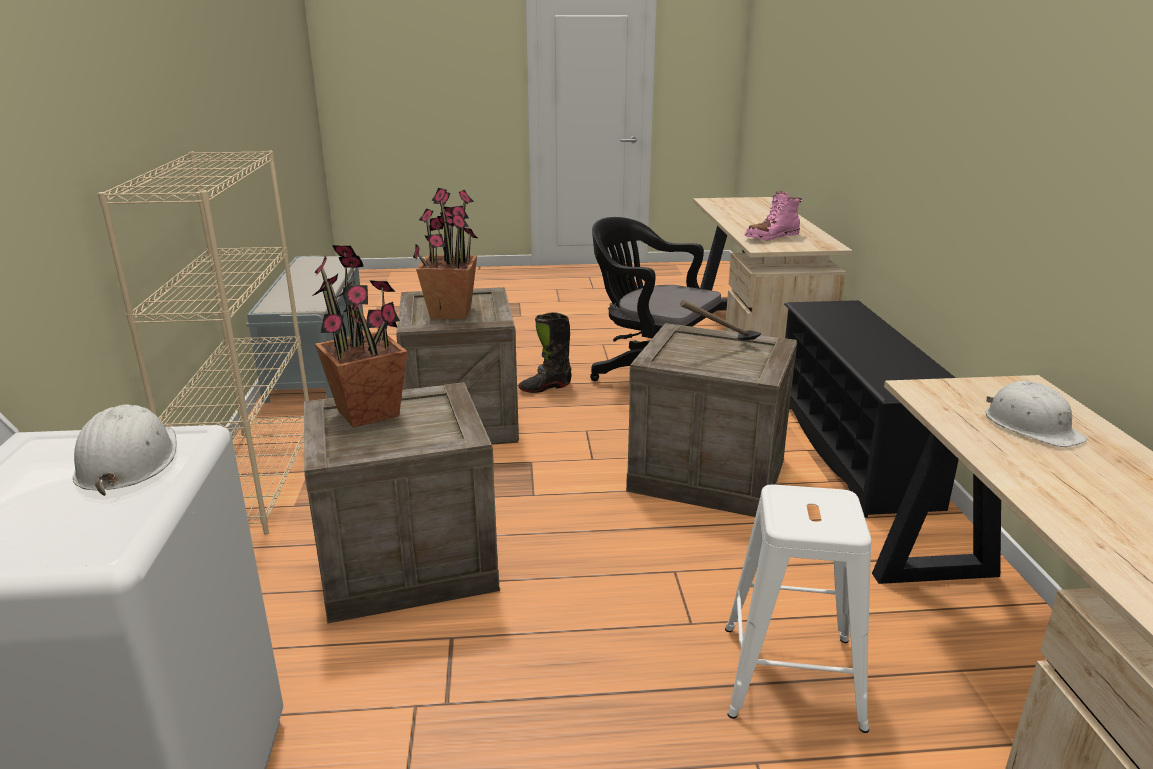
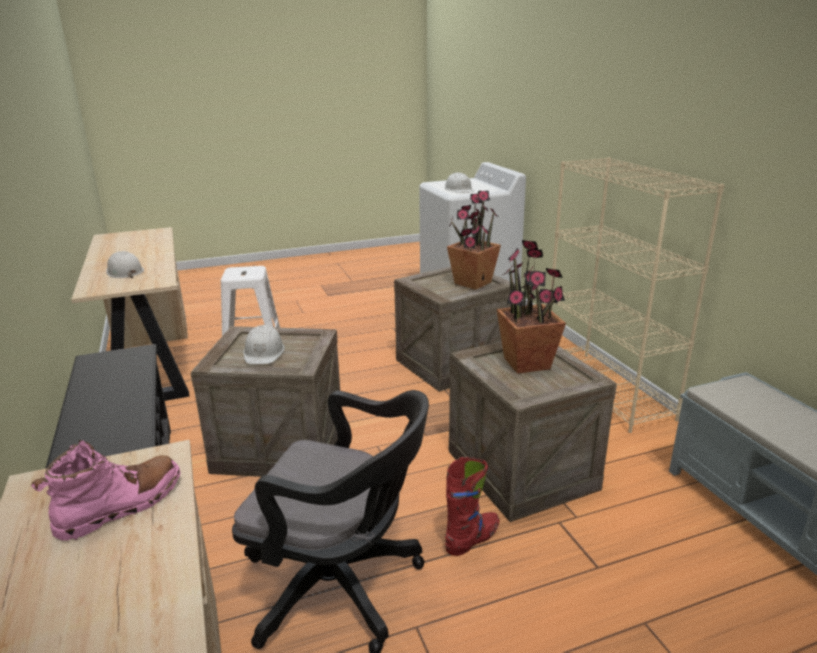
camera: 165 degrees right, 0 degrees up
black boot [519,312,572,393] -> red boot [445,457,500,556]
hammer [680,300,761,341] -> white hard hat [244,325,285,364]

